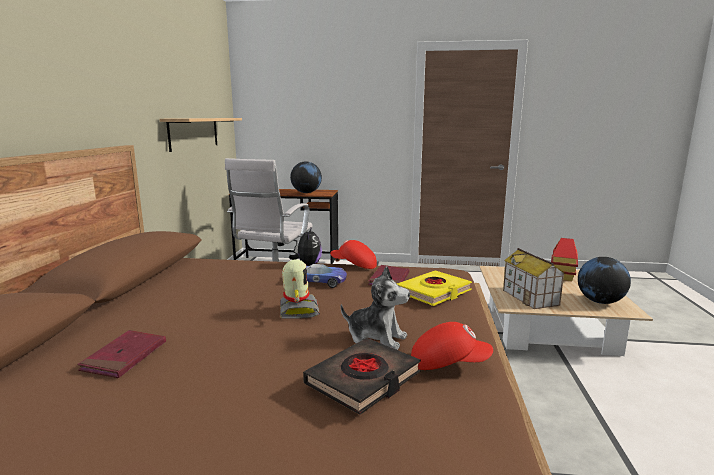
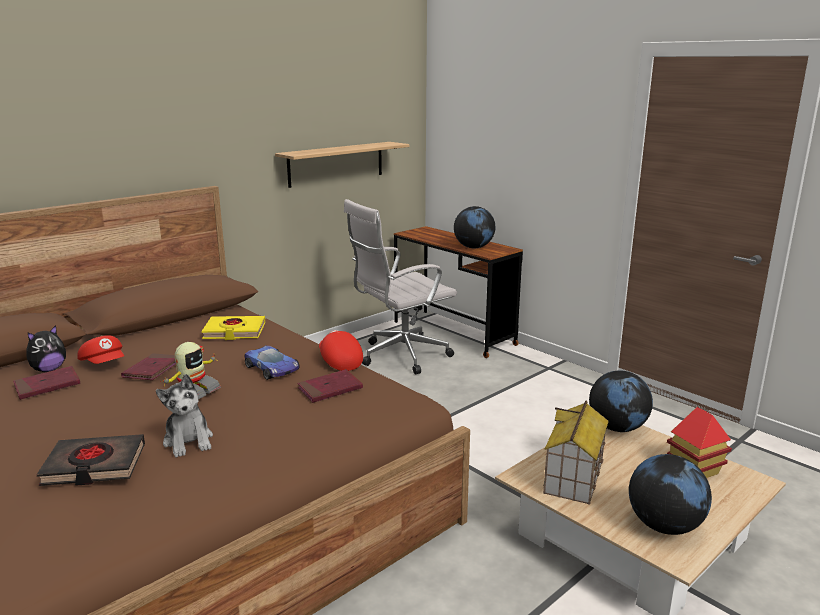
camera: 40 degrees right, 5 degrees up
plush toy [289,226,322,266] -> plush toy moved to [26,325,66,372]
yellow book [397,270,472,306] -> yellow book moved to [201,316,265,340]
red cap [411,322,493,370] -> red cap moved to [77,335,124,364]
none -> red book [121,353,176,380]
none -> globe [589,370,653,432]

